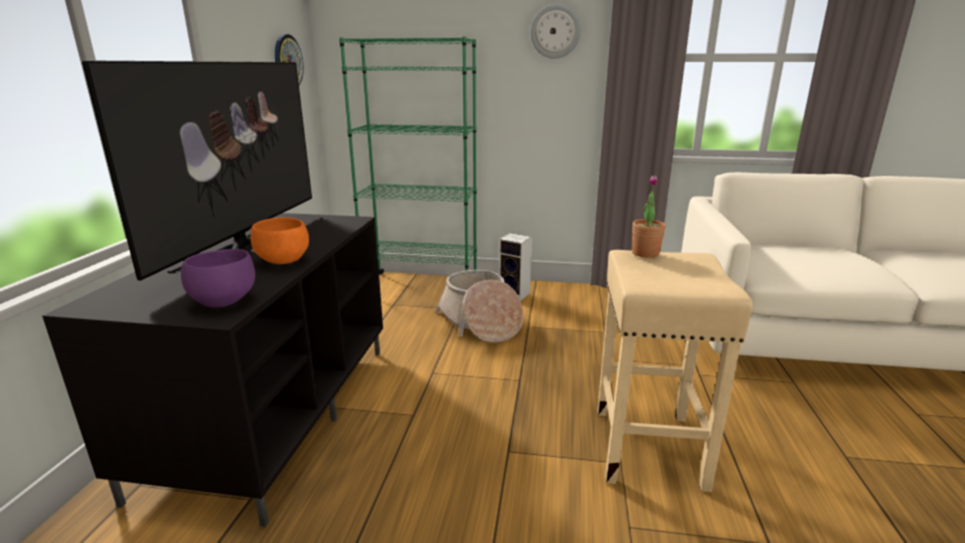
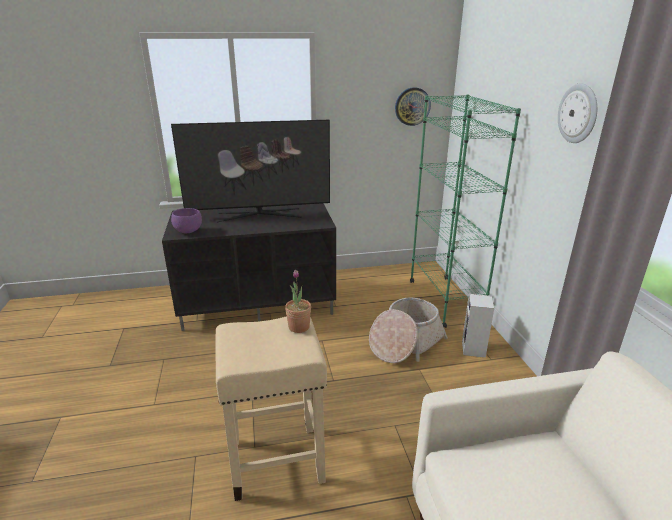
camera: 70 degrees right, 5 degrees up
orange bowl [251,217,309,264] -> none

